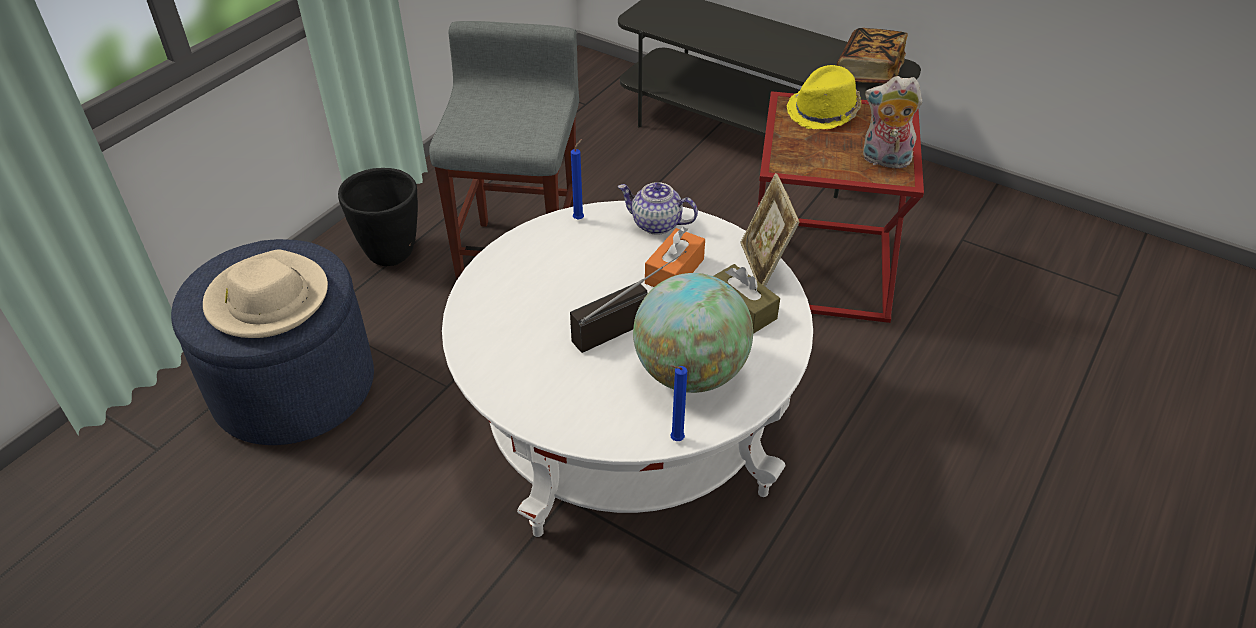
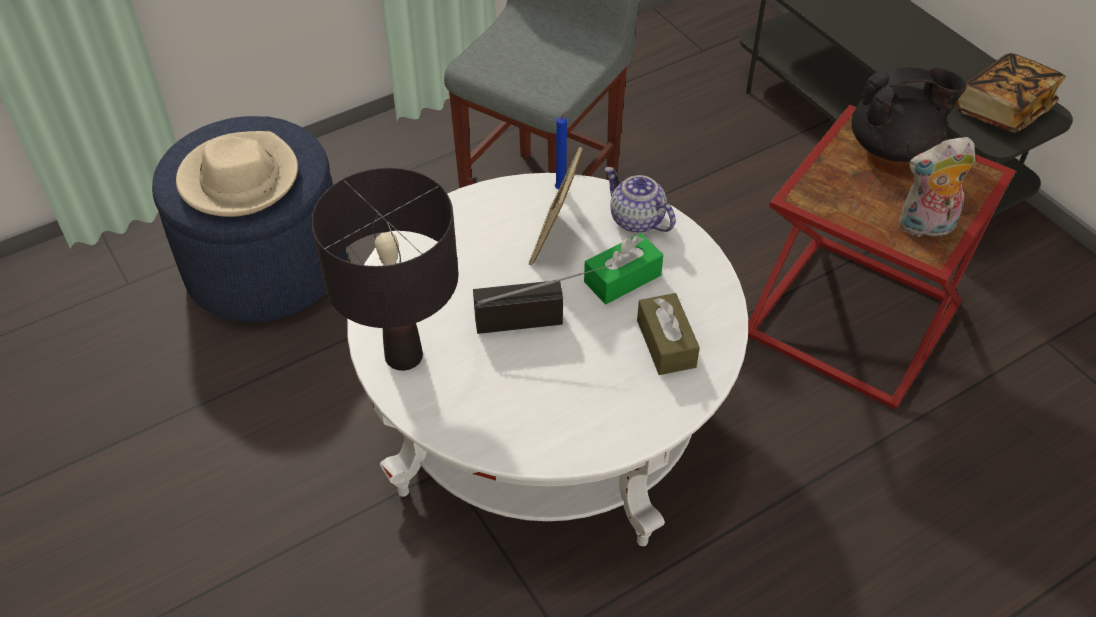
camera: 25 degrees right, 5 degrees up
black planter [338,168,418,266] -> none
globe [633,273,753,393] -> none
orange tissue box [645,227,705,287] -> green tissue box [584,233,663,304]
blue candle [670,365,687,441] -> none
picture frame [741,173,800,286] -> picture frame moved to [529,147,583,265]
yellow hat [787,65,861,129] -> black teapot [852,67,967,162]
plush toy [863,76,922,169] -> plush toy turned 45 degrees counterclockwise [899,137,976,237]
none -> black table lamp [311,168,458,371]

